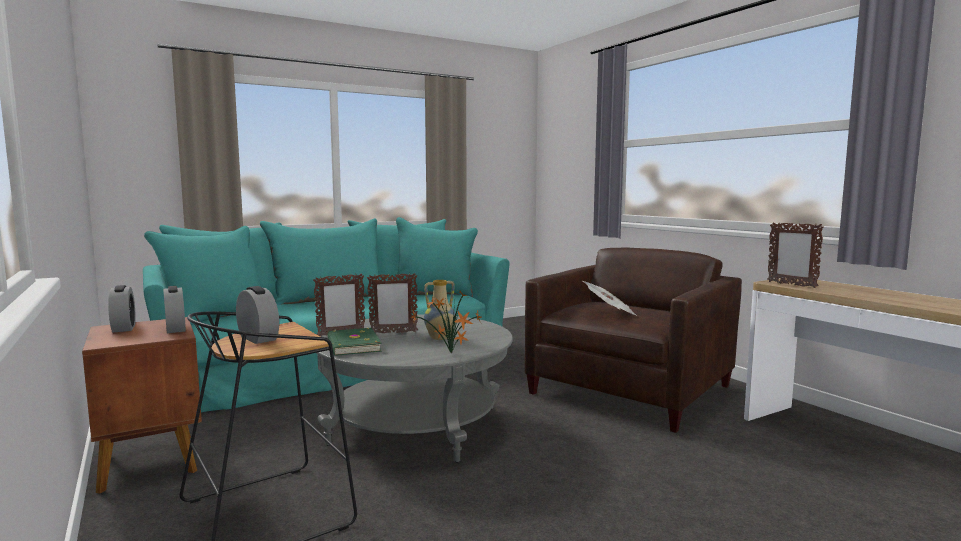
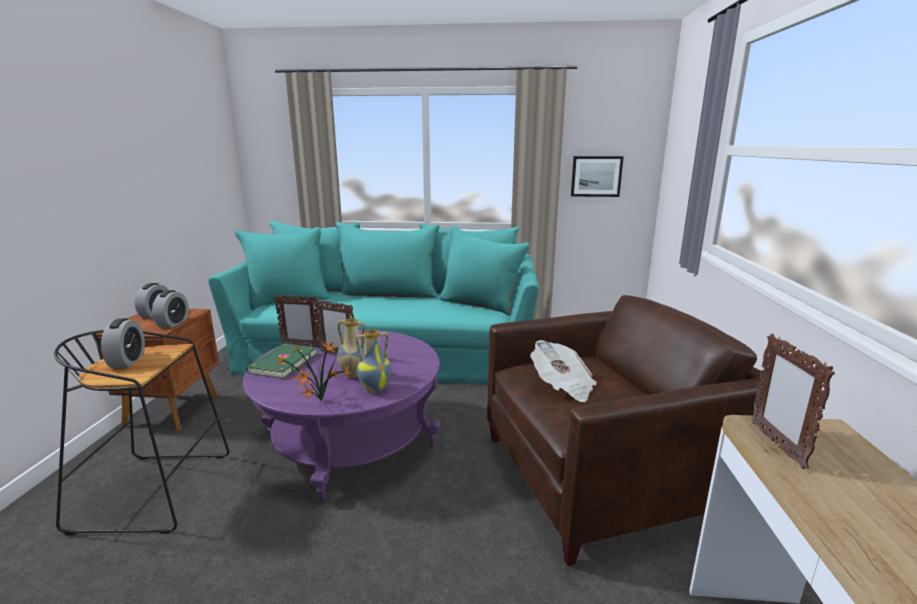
camera: 35 degrees right, 10 degrees up
grey coffee table [317,315,513,462] -> purple coffee table [243,330,440,501]
none -> vase [356,329,391,393]
none -> picture [571,156,624,197]

